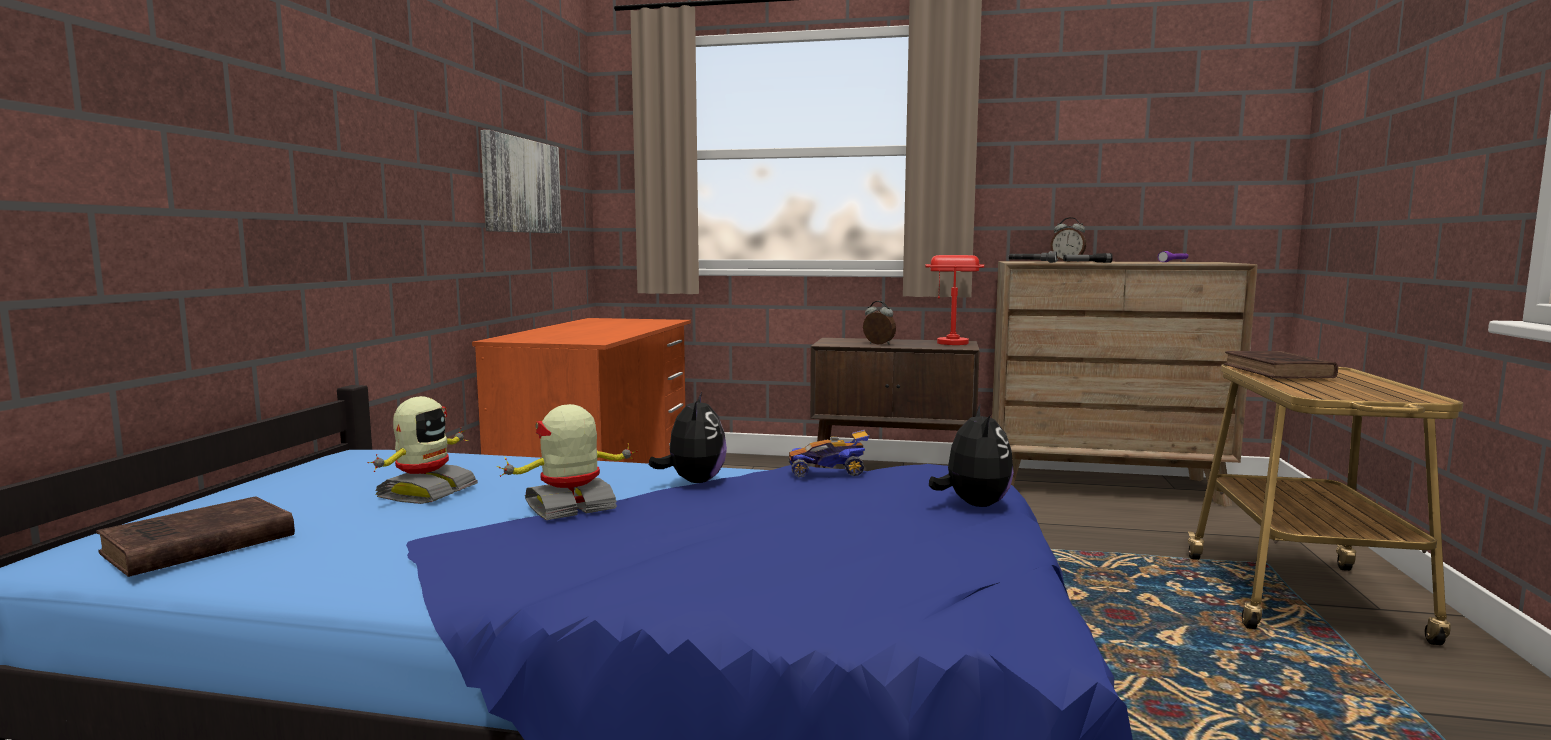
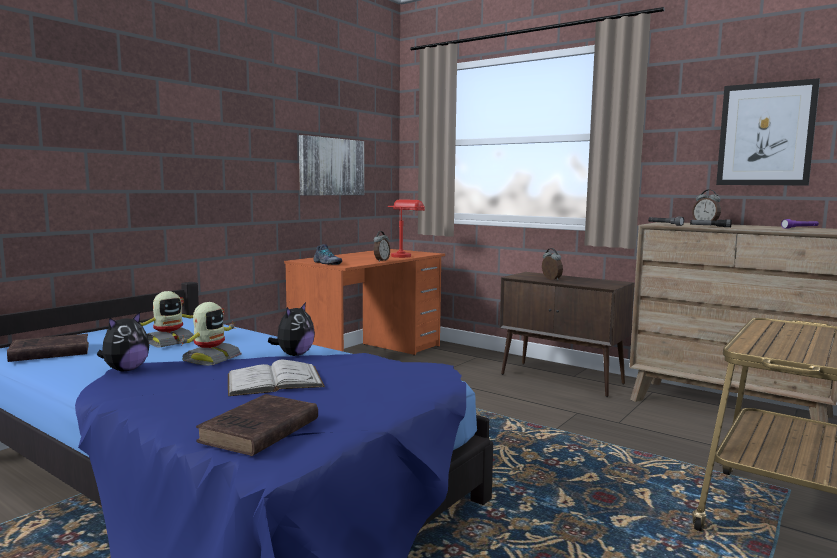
camera: 25 degrees right, 0 degrees up
toy robot [497,404,637,520] -> toy robot turned 120 degrees clockwise [178,302,242,366]
toy car [788,430,869,478] -> none
red table lamp [925,255,984,345] -> red table lamp moved to [388,199,425,258]
plush toy [929,405,1014,507] -> plush toy moved to [97,312,149,371]
brown book [1224,351,1338,378] -> brown book moved to [196,394,318,456]
none -> white book [228,360,325,396]
none -> shoe [313,244,342,265]
none -> alarm clock [374,231,390,262]
none -> picture [716,78,820,186]

